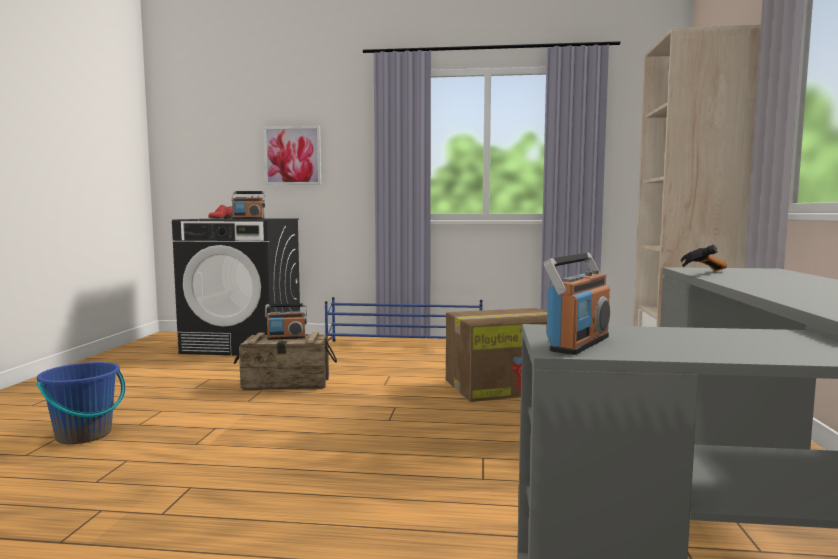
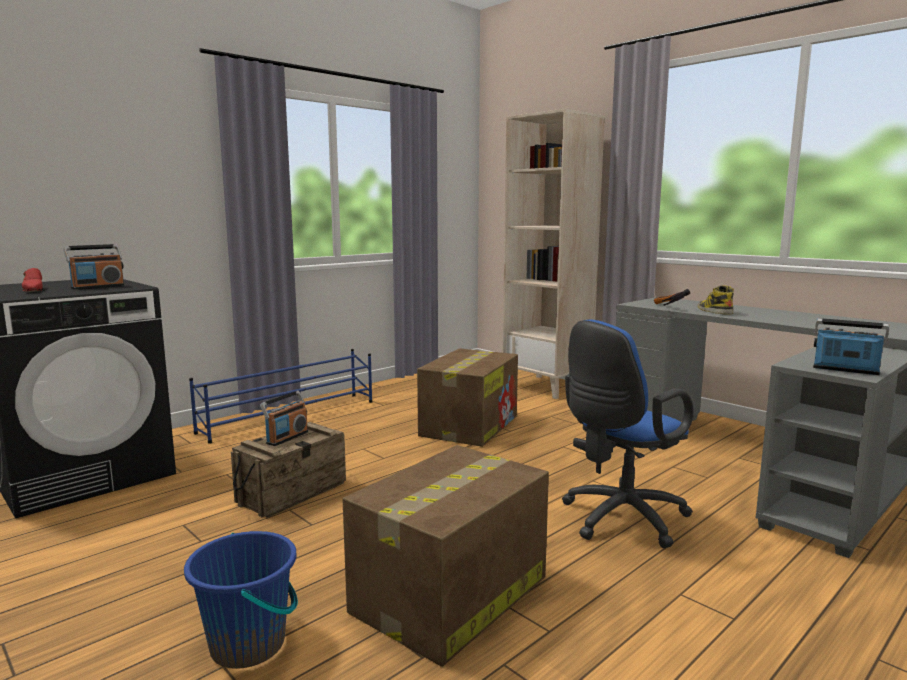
camera: 50 degrees left, 5 degrees up
picture [263,126,321,185] -> none
radio [543,253,610,355] -> radio turned 45 degrees counterclockwise [813,318,889,375]
none -> cardboard box [342,445,549,667]
none -> blue office chair [562,320,693,548]
none -> boot [698,285,734,314]

